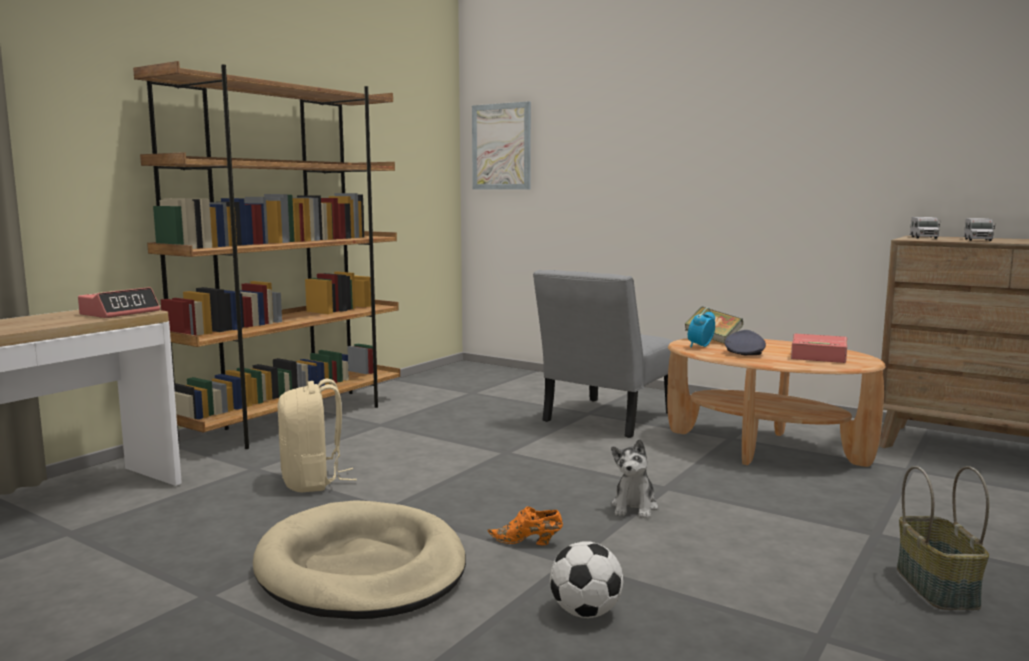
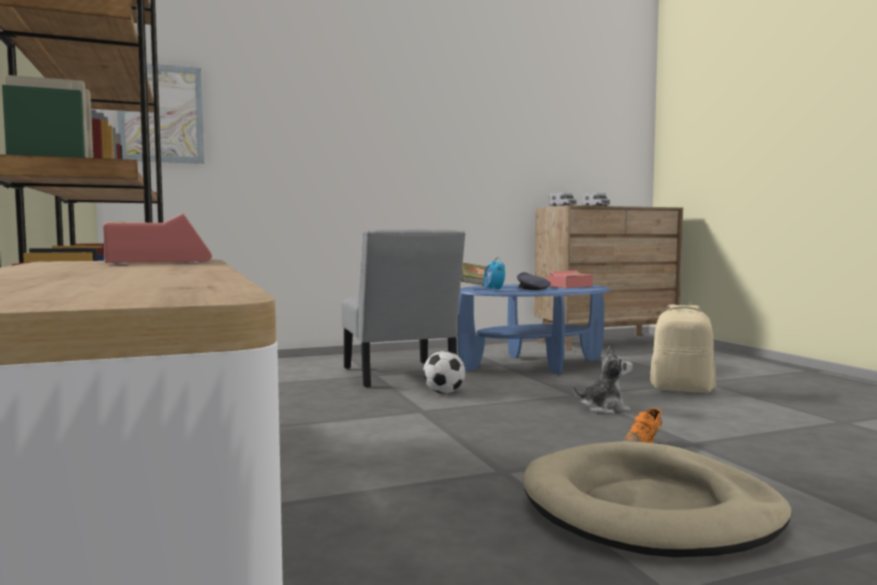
camera: 55 degrees left, 5 degrees down
beige backpack [278,379,357,492] -> beige backpack moved to [650,305,716,393]
football [550,541,623,618] -> football moved to [423,351,465,394]
plush toy [611,439,658,518] -> plush toy turned 60 degrees counterclockwise [573,346,633,414]
brown coffee table [667,338,886,467] -> blue coffee table [458,284,610,374]
basket [897,466,989,610] -> none

